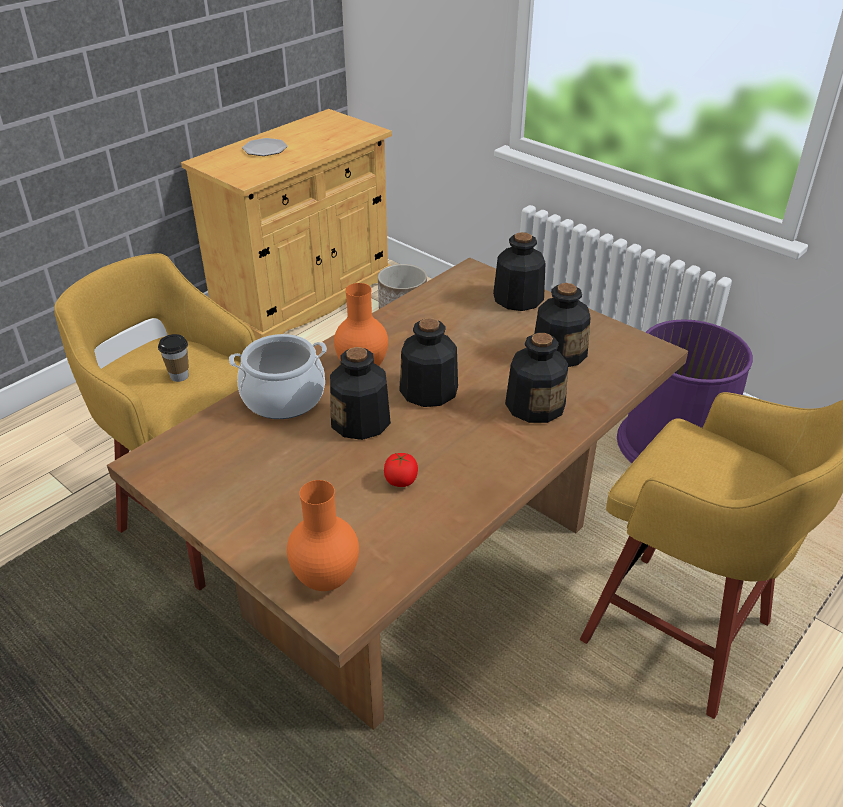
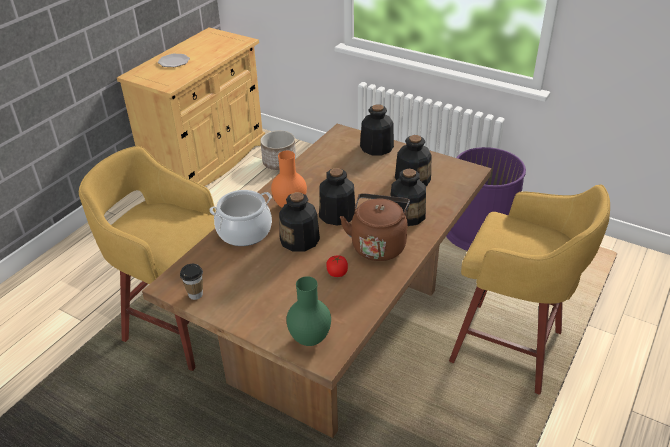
camera: 10 degrees left, 0 degrees up
cup [158,334,189,382] -> cup moved to [180,264,203,300]
orange vase [287,480,359,591] -> green vase [286,276,331,346]
none -> brown kettle [340,193,410,261]

